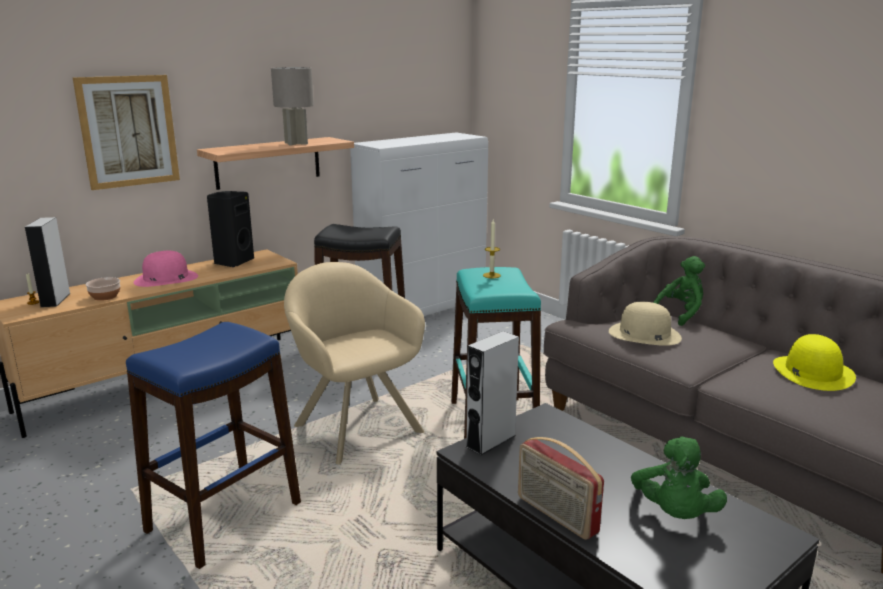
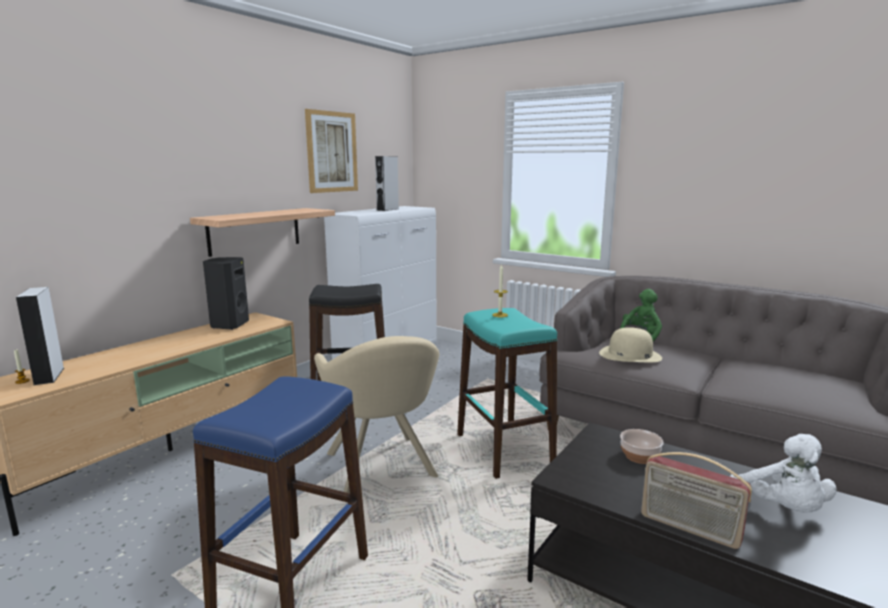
camera: 15 degrees left, 5 degrees down
picture [73,75,180,190] -> picture moved to [305,109,358,193]
bowl [85,277,120,301] -> bowl moved to [620,429,664,464]
pink hat [134,251,198,287] -> none
grey table lamp [271,67,314,145] -> none
beige armchair [284,262,425,465] -> beige armchair turned 150 degrees counterclockwise [314,336,439,493]
grey speaker [466,331,519,455] -> grey speaker moved to [375,156,399,211]
green plush toy [631,436,727,519] -> white plush toy [730,434,837,512]
yellow hat [773,334,856,391] -> none

